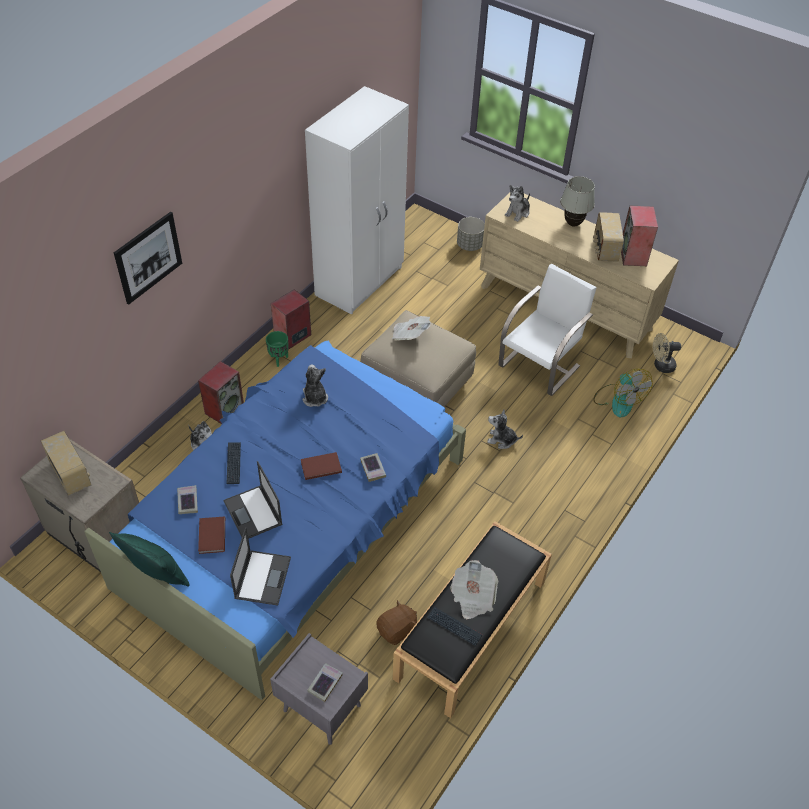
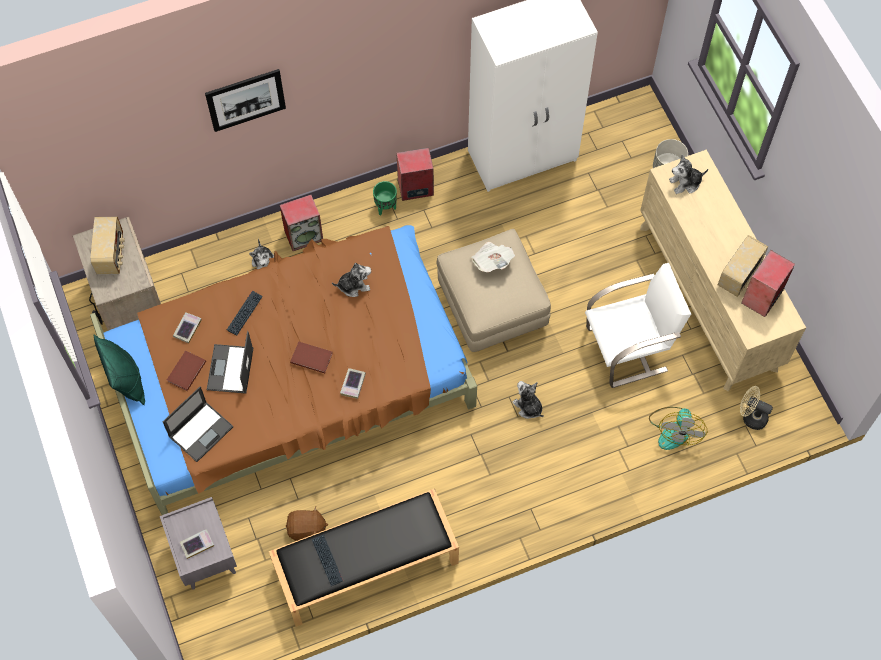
camera: 35 degrees right, 15 degrees up
blue bed [84,341,466,700] -> brown bed [90,225,477,515]
plush toy [302,365,328,407] -> plush toy turned 60 degrees clockwise [332,263,371,297]
newspaper [450,560,498,619] -> none
white table lamp [560,176,595,227] -> none

